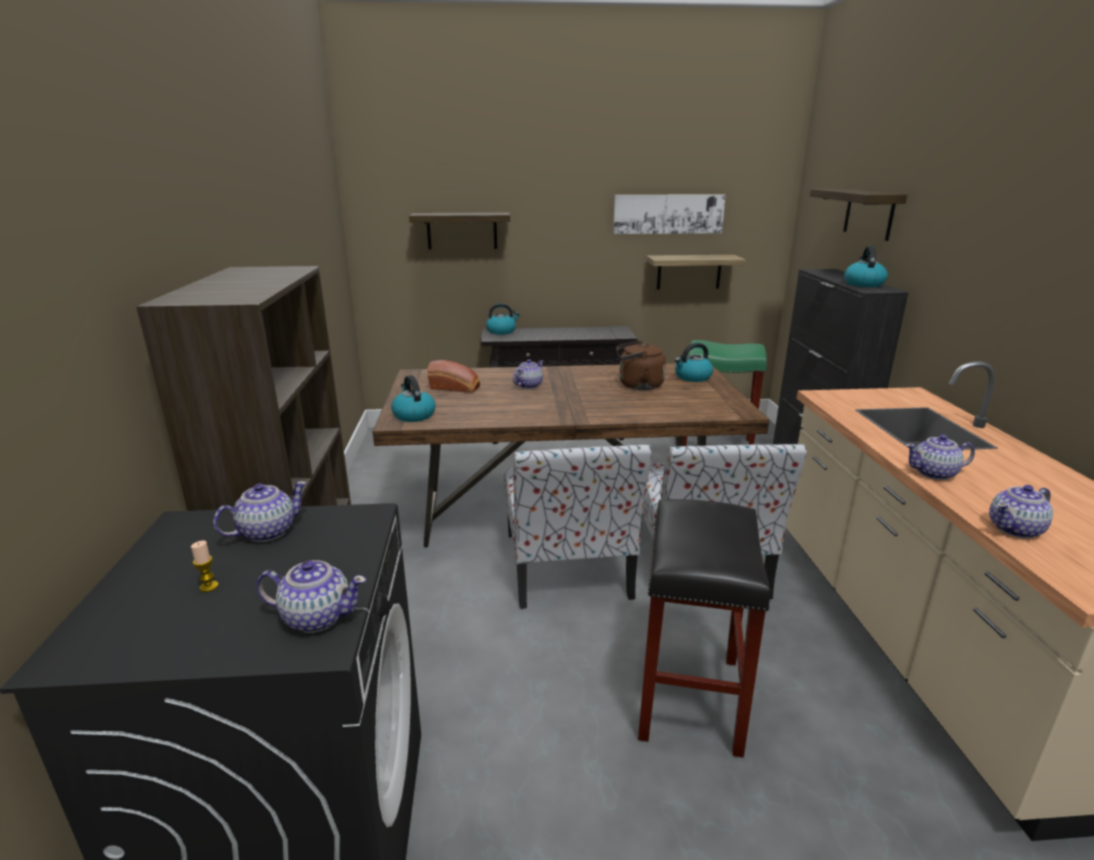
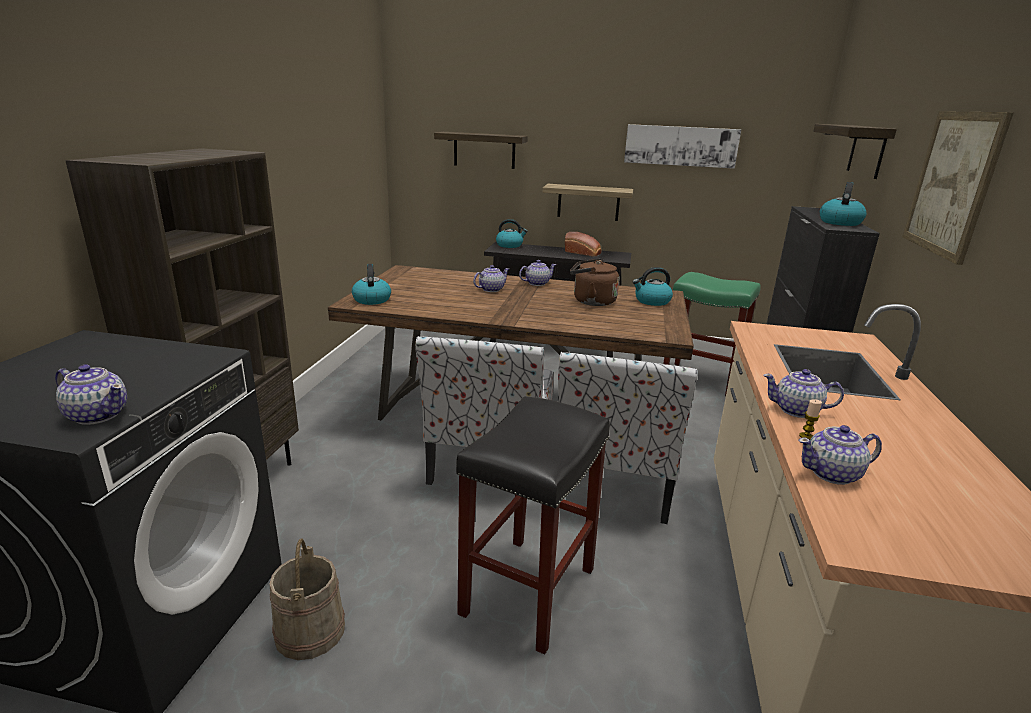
camera: 15 degrees right, 0 degrees up
candle [191,541,219,592] -> candle moved to [799,399,822,440]
teapot [213,481,307,542] -> teapot moved to [519,260,556,286]
bread [427,360,480,393] -> bread moved to [565,232,602,257]
shelf [646,255,746,289] -> shelf moved to [543,184,633,221]
none -> beige bucket [270,538,345,660]
none -> picture [902,111,1014,265]

